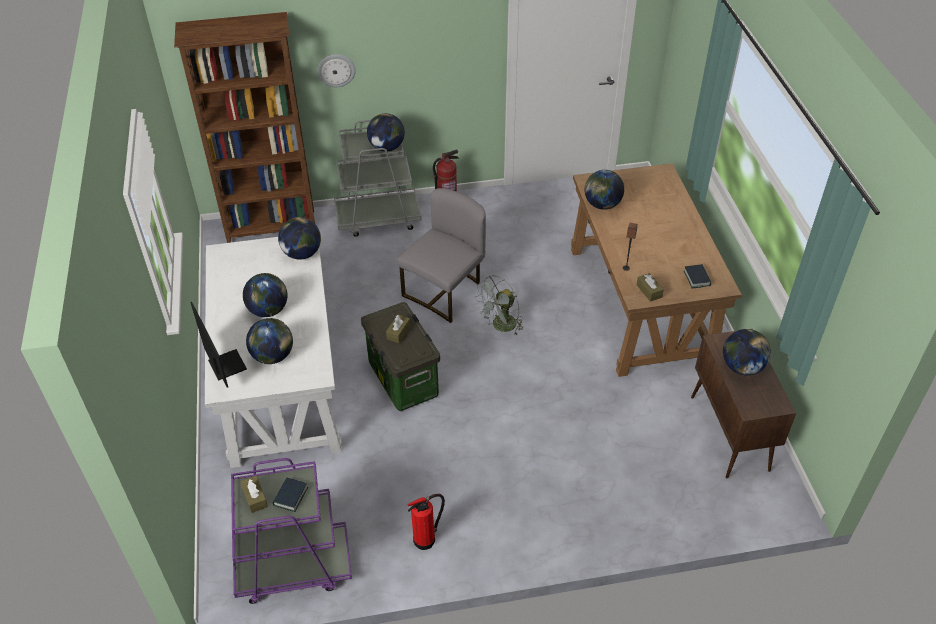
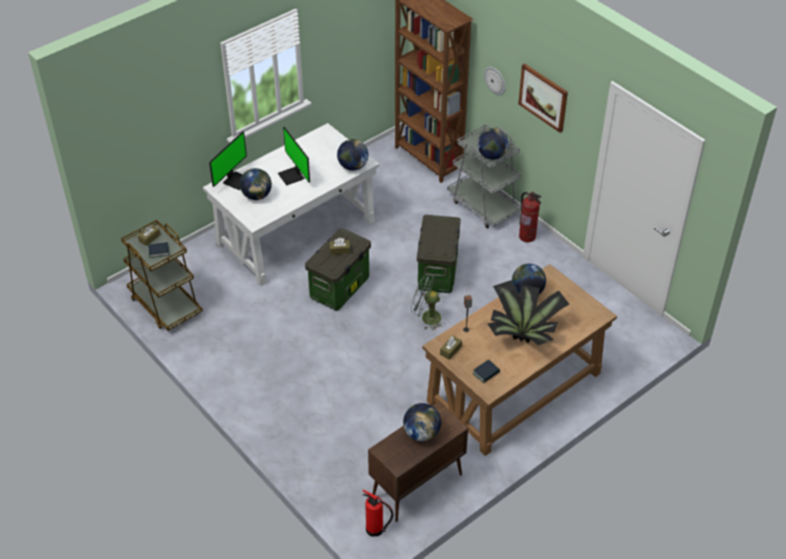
camera: 60 degrees right, 0 degrees up
purple cart [231,458,352,604] -> brown cart [121,220,202,331]
globe [243,273,287,317] -> monitor [278,127,310,186]
grey chair [397,188,486,323] -> storage box [417,215,461,293]
fire extinguisher [407,494,445,550] -> fire extinguisher moved to [363,489,393,537]
none -> potted plant [487,280,569,345]
none -> picture [518,63,568,133]

